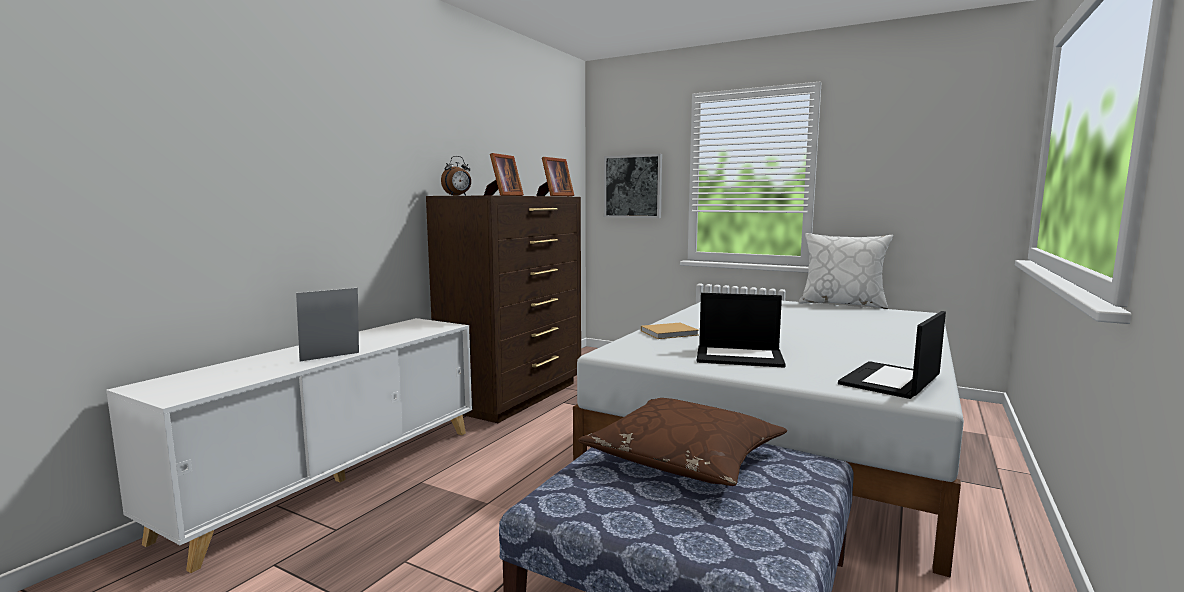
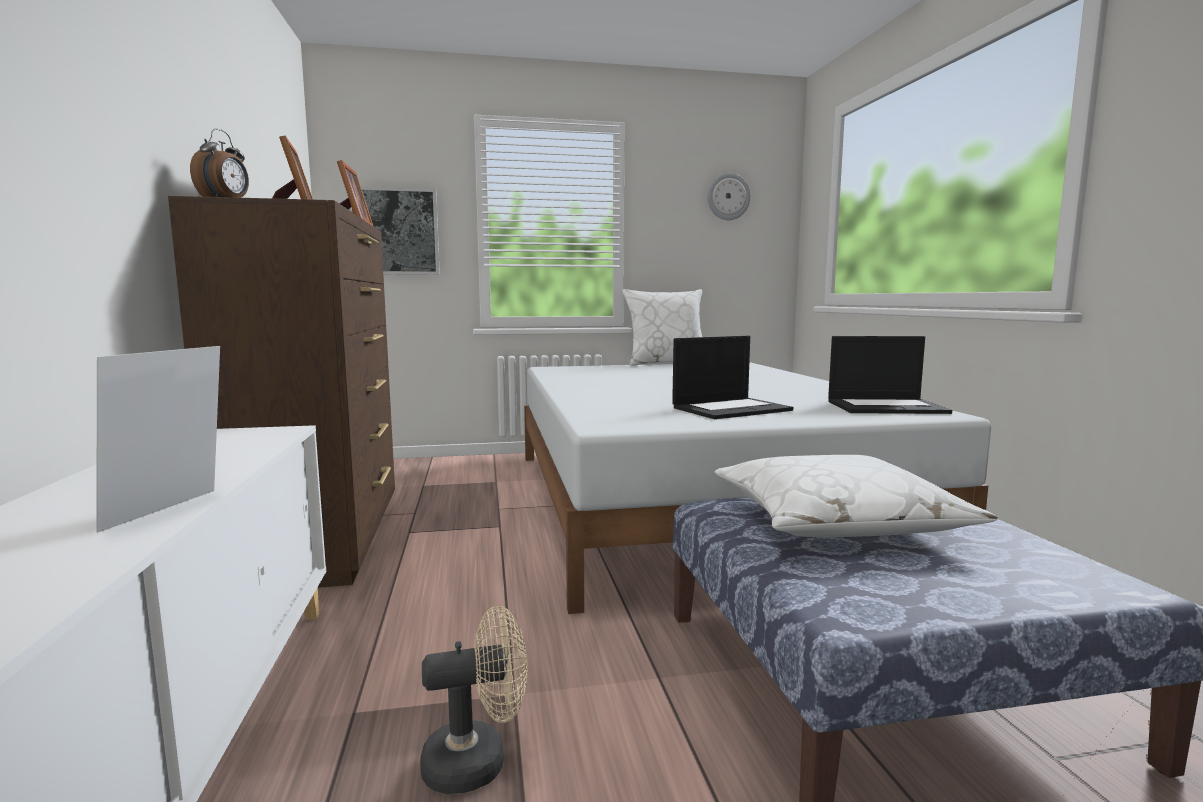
camera: 40 degrees left, 0 degrees up
brown pillow [578,398,787,486] -> white pillow [714,455,998,537]
beige book [641,323,698,339] -> none
laptop [838,311,946,399] -> laptop turned 90 degrees counterclockwise [828,336,952,414]
none -> beige fan [420,606,527,794]
none -> wall clock [707,173,751,220]

